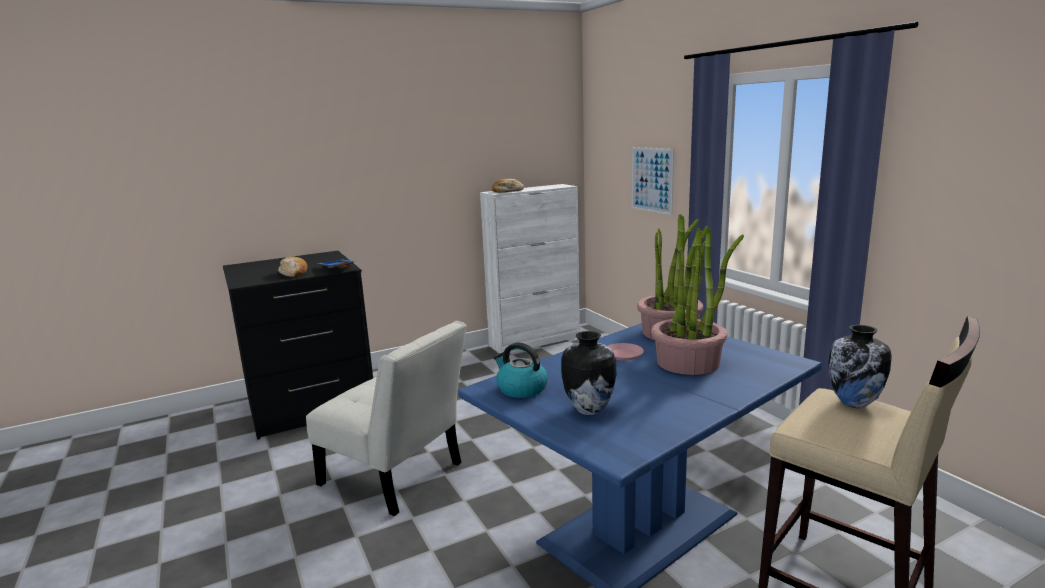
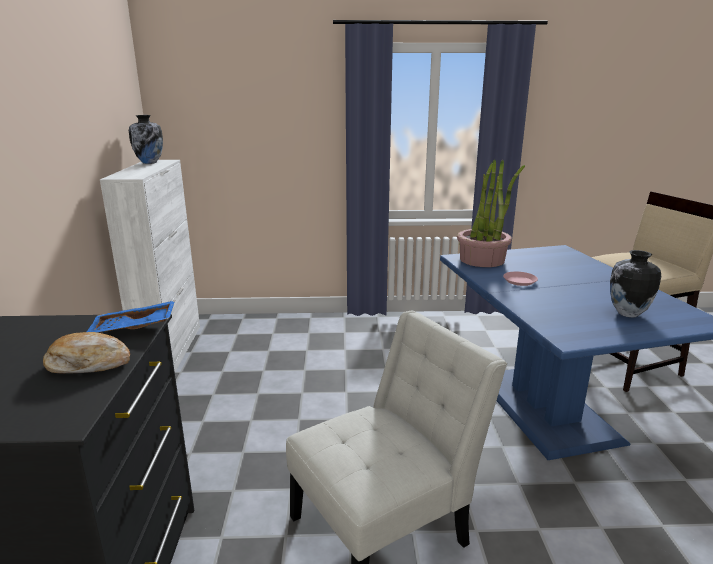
camera: 65 degrees left, 5 degrees up
bread [492,179,524,193] -> none
kettle [493,342,548,398] -> none
picture [632,147,674,215] -> none
potted plant [651,227,744,375] -> none
vase [828,325,892,408] -> vase moved to [129,115,163,164]

